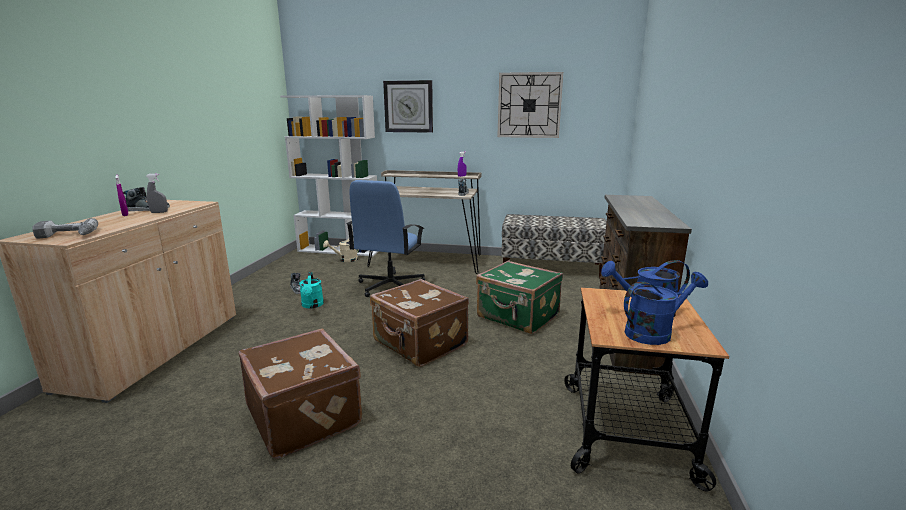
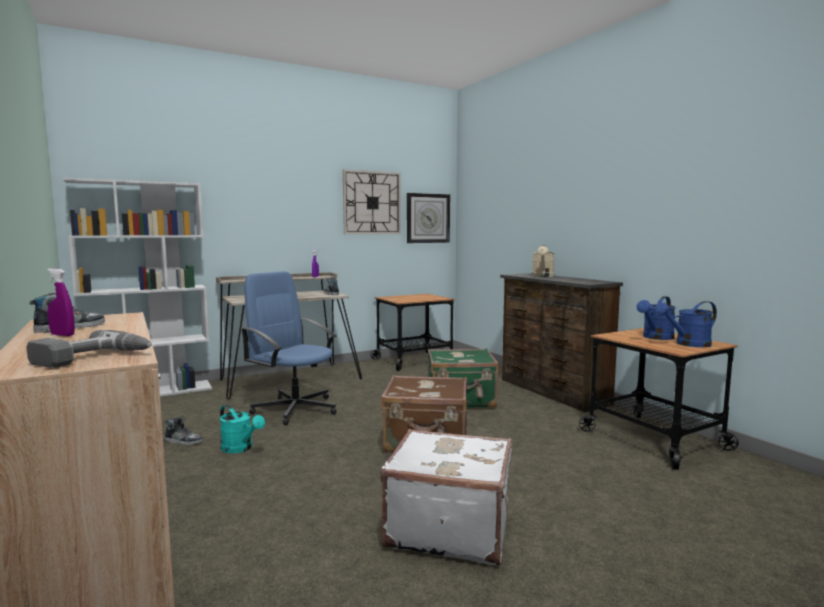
camera: 40 degrees left, 10 degrees down
grey spray bottle [146,174,168,213] -> none
brown suitcase [239,328,362,459] -> white suitcase [380,429,512,565]
beige watering can [323,239,359,262] -> beige watering can moved to [532,246,554,277]
blue office chair [346,180,425,297] -> blue office chair turned 150 degrees clockwise [241,271,337,426]
wall clock [383,80,433,133] -> wall clock moved to [407,193,450,243]
bench [501,214,607,277] -> cart [371,294,455,371]
blue watering can [624,272,708,345] -> blue watering can turned 135 degrees counterclockwise [655,301,717,347]

